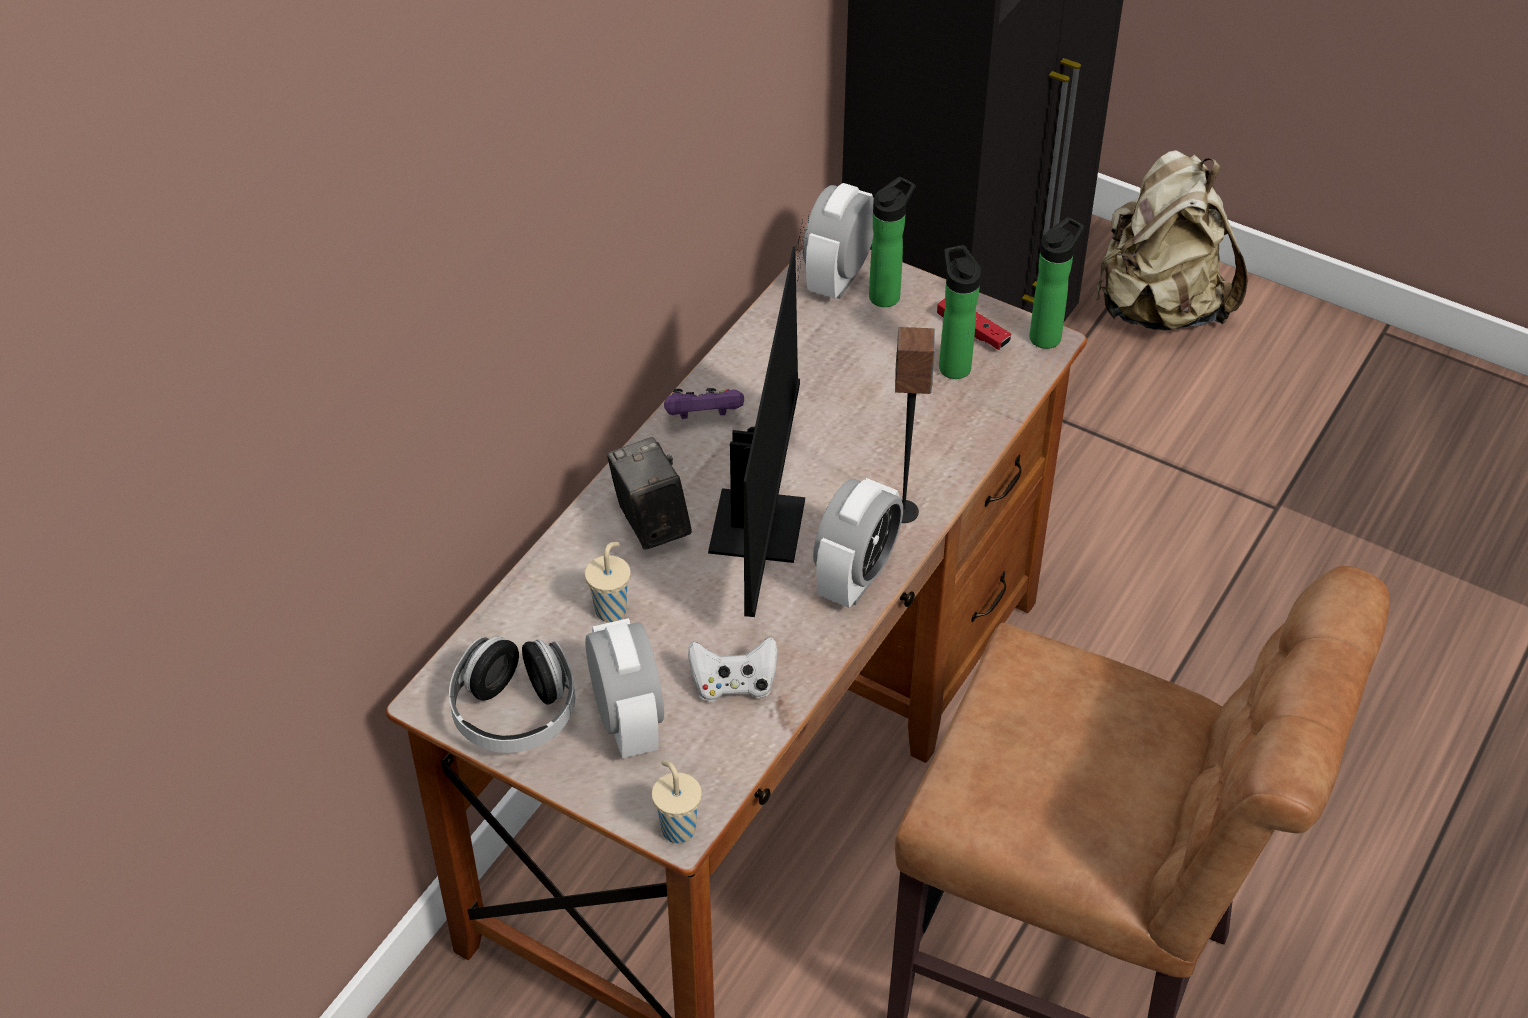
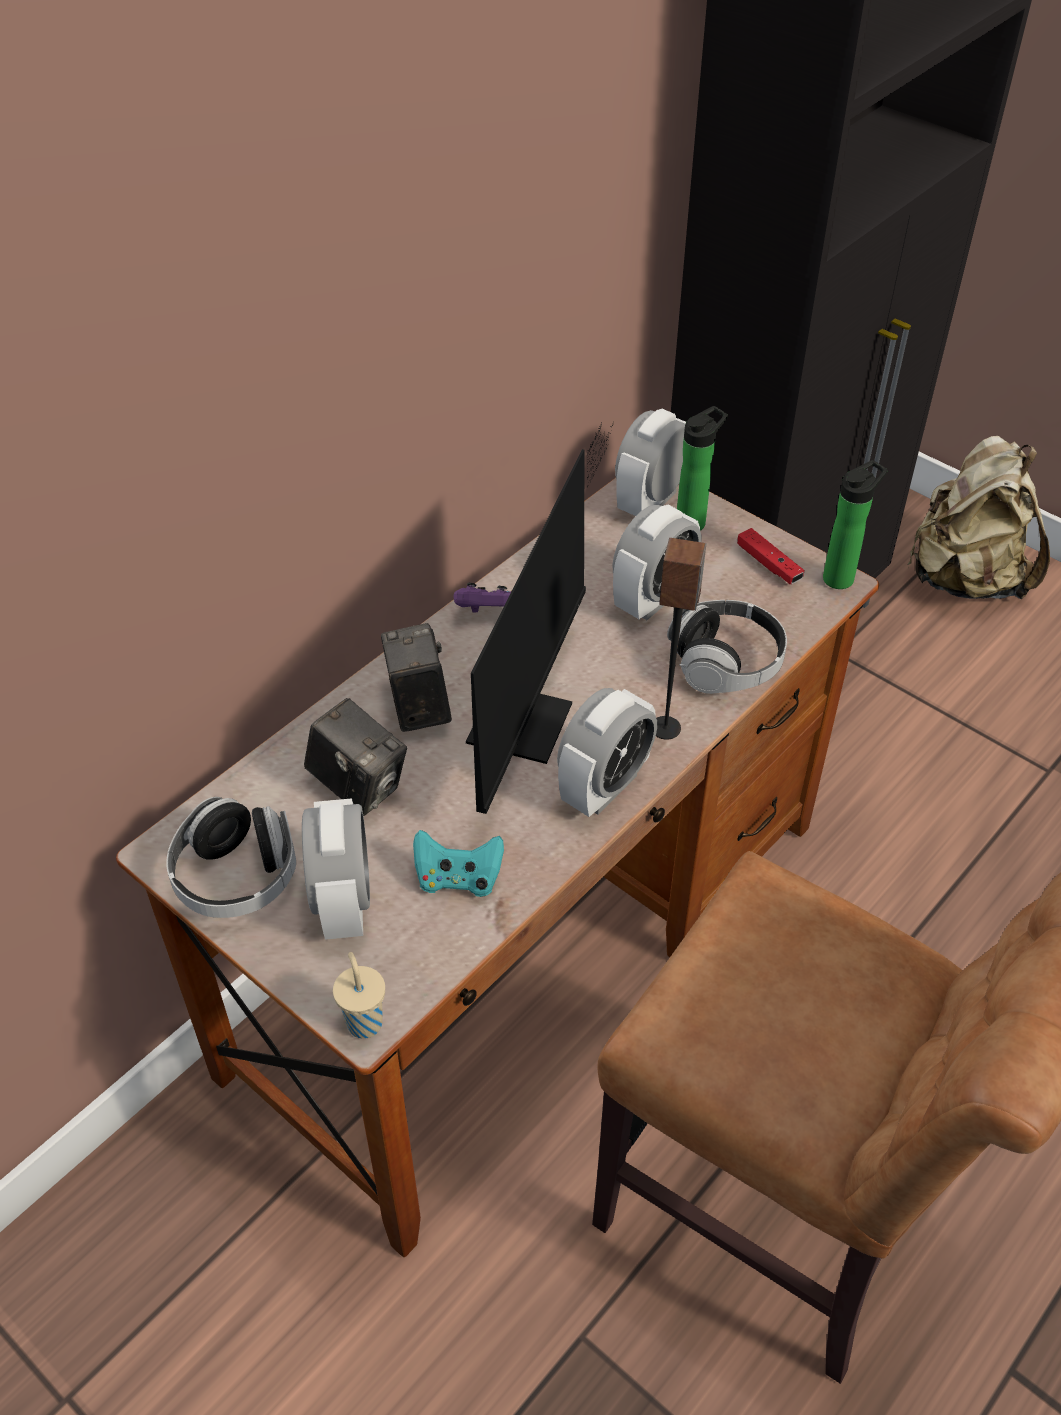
camera: 10 degrees right, 0 degrees up
beige cup [585,542,631,622] -> camera [304,698,407,816]
white game controller [688,637,778,702] -> turquoise game controller [413,830,504,897]
bottle [939,245,981,379] -> none
none -> alarm clock [612,505,701,620]
none -> headphones [667,600,787,694]

